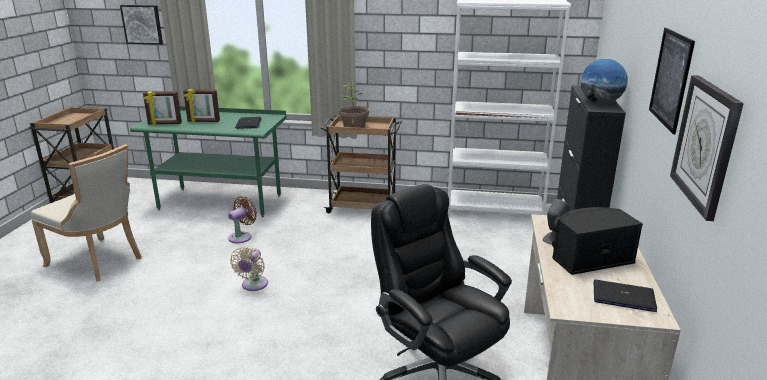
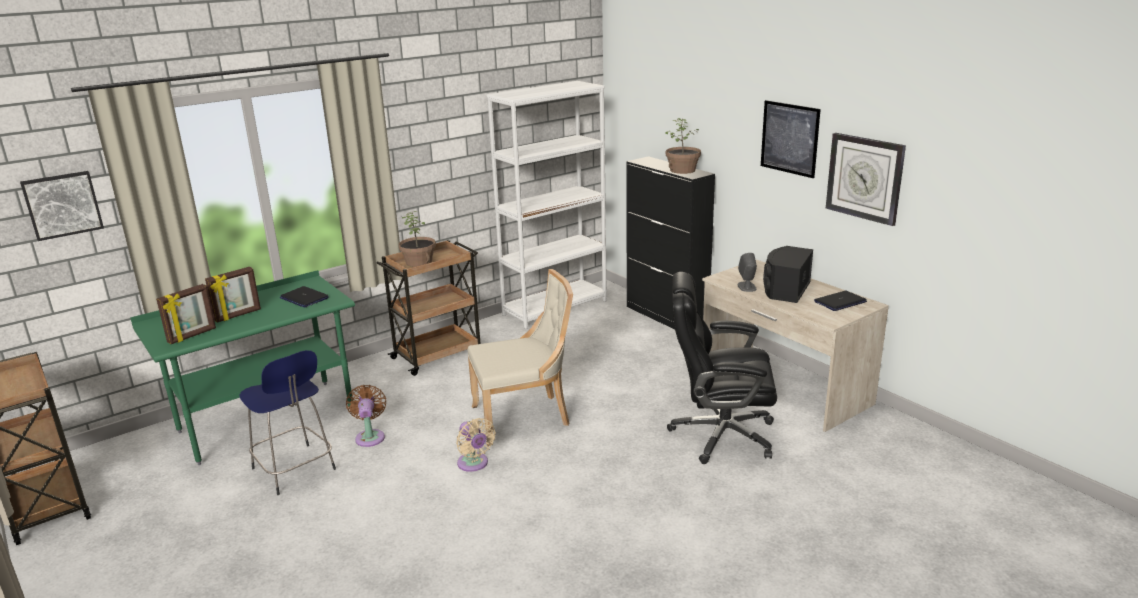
camera: 45 degrees left, 0 degrees up
beige chair [31,144,142,282] -> beige chair moved to [468,269,573,446]
globe [581,59,628,104] -> potted plant [666,118,701,174]
none -> blue stool [239,350,336,495]

